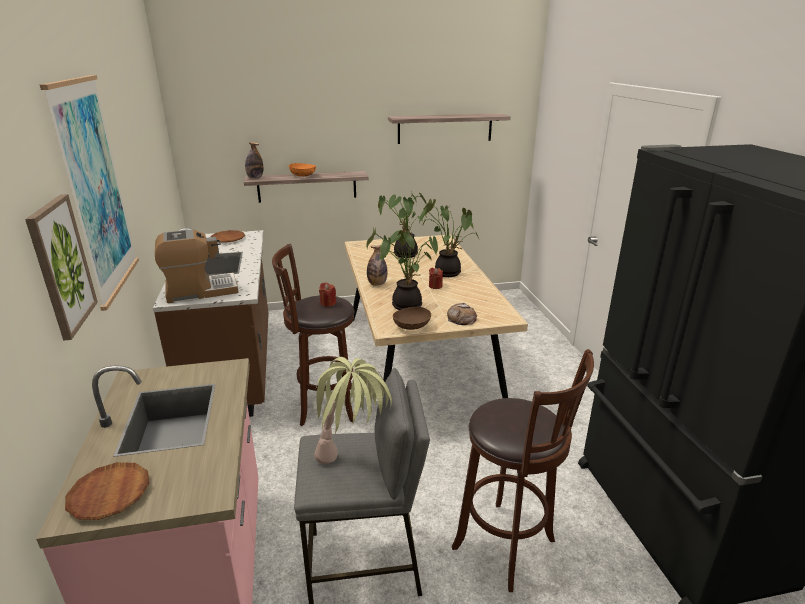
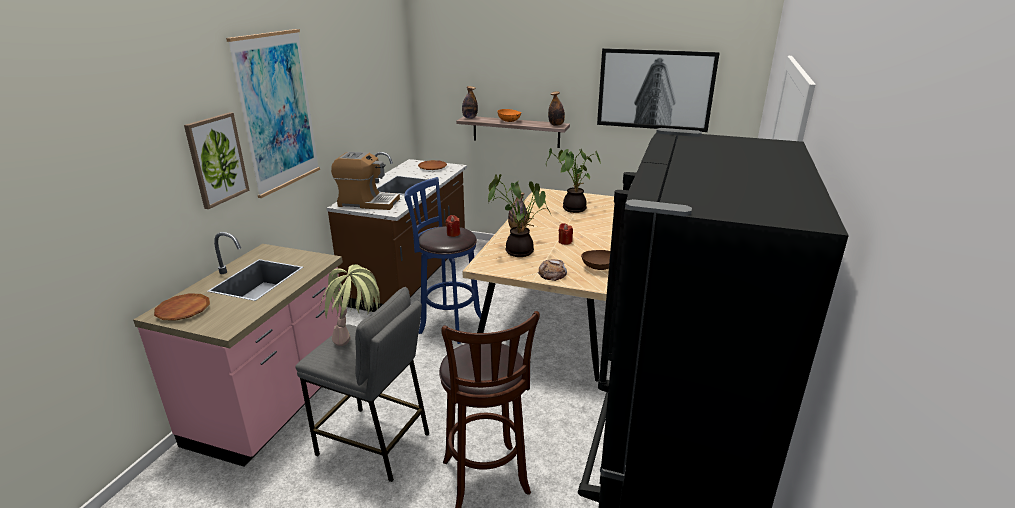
camera: 30 degrees right, 0 degrees up
brown stool [272,244,355,426] -> blue stool [404,177,481,344]
shelf [388,113,511,144] -> picture [597,48,720,132]
brown bowl [393,307,431,330] -> brown bowl moved to [581,250,610,270]
potted plant [419,199,479,277] -> none
none -> bottle [548,91,565,126]

